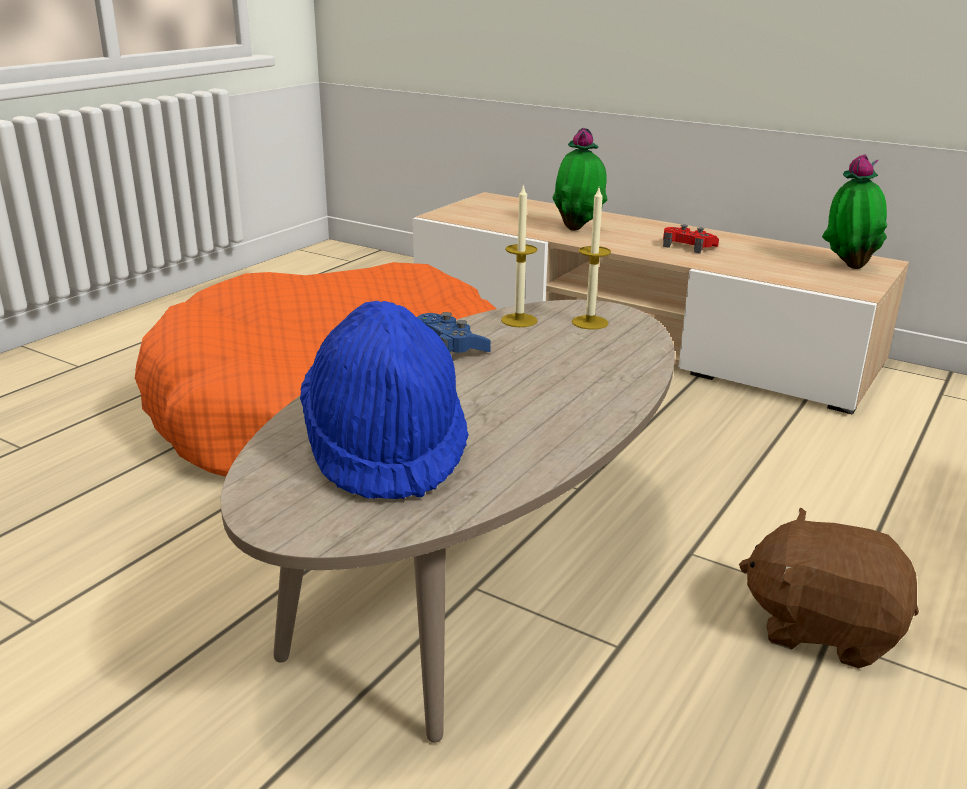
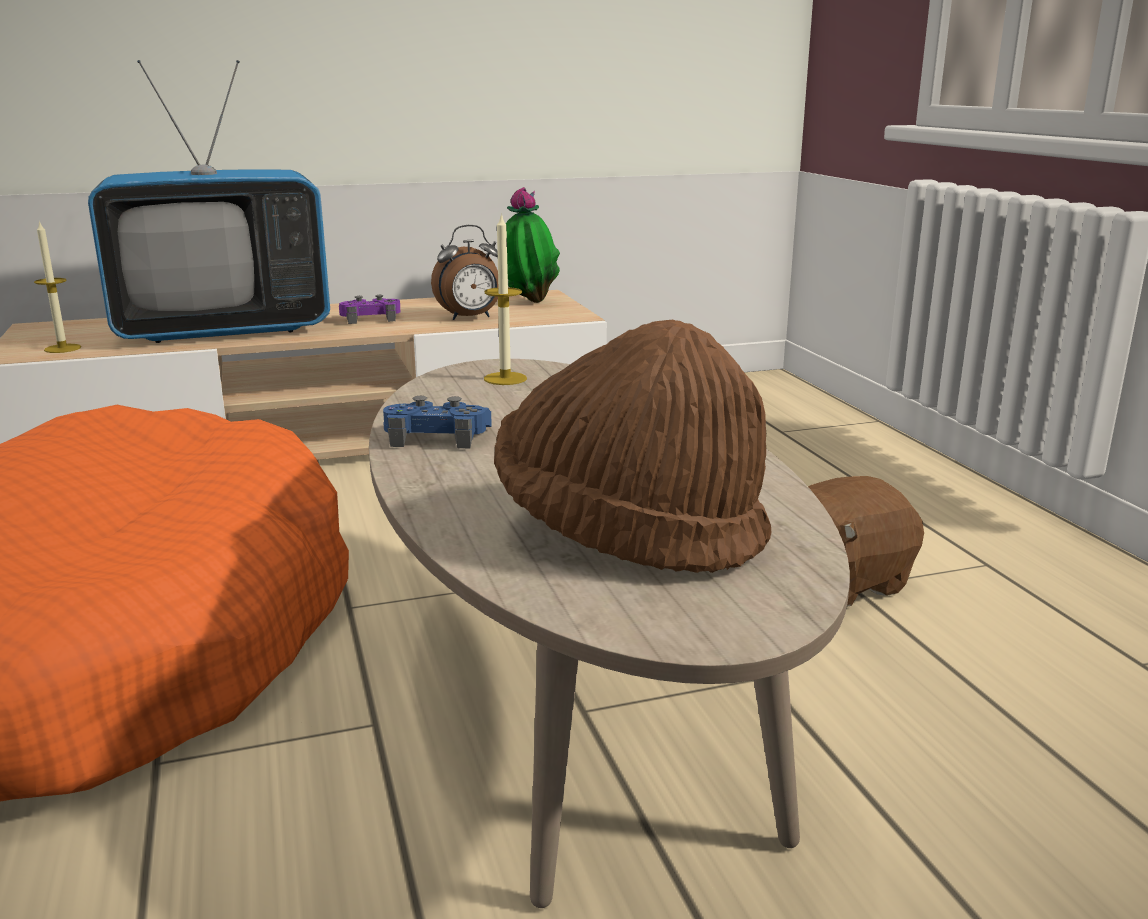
camera: 50 degrees left, 5 degrees down
blue hat [300,301,469,499] -> brown hat [494,320,771,573]
candle [501,185,538,327] -> candle moved to [34,221,81,353]
potted plant [552,127,607,231] -> television [88,60,330,343]
red game controller [663,225,719,254] -> purple game controller [339,295,400,324]
none -> alarm clock [431,225,498,320]

